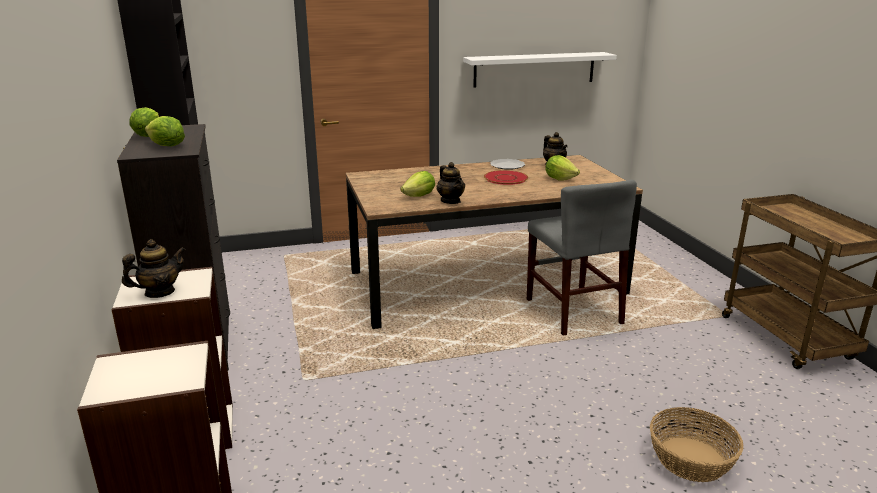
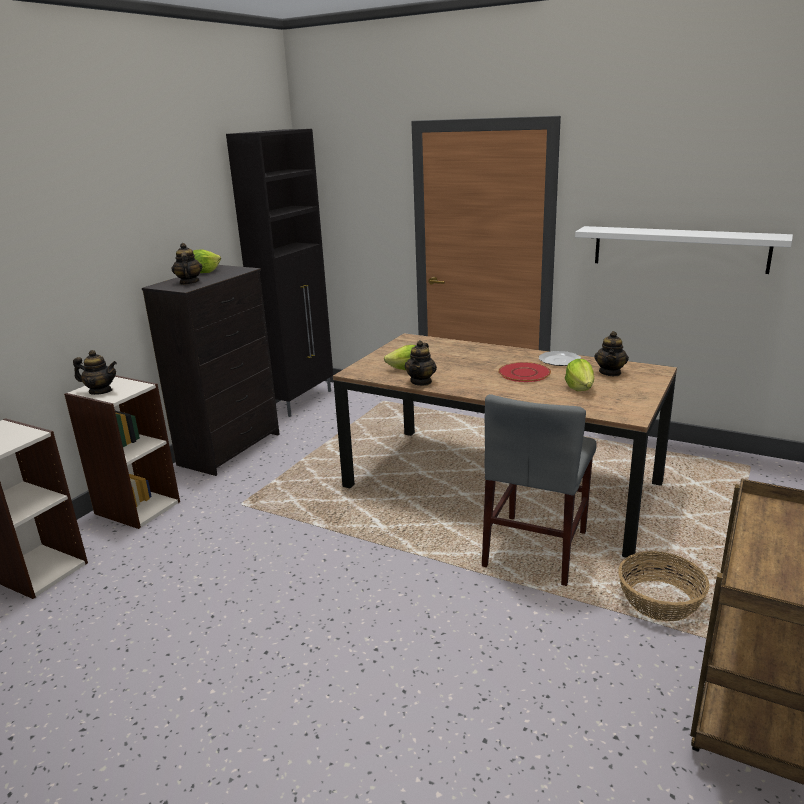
camera: 45 degrees right, 0 degrees up
lettuce [145,116,185,146] -> teapot [171,243,202,285]
basket [650,407,744,482] -> basket moved to [618,551,709,621]

